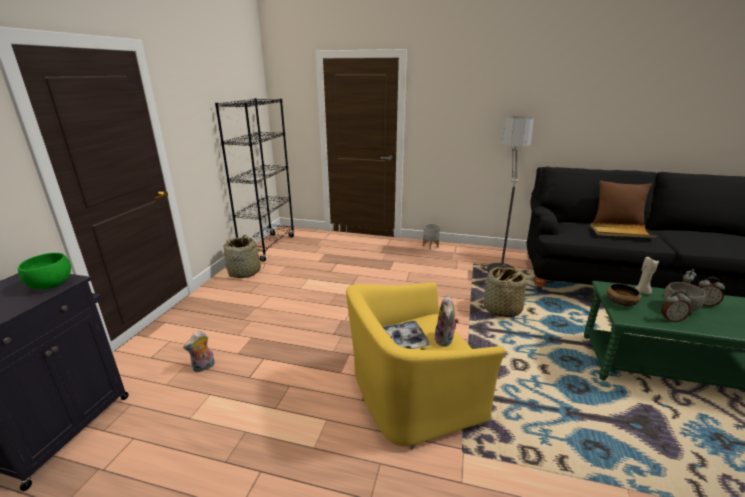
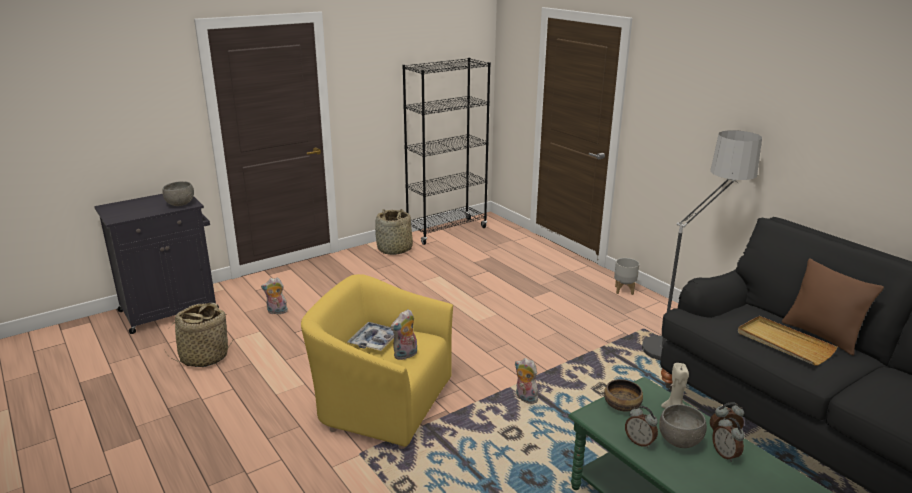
camera: 40 degrees right, 0 degrees up
green bowl [18,253,71,289] -> grey bowl [162,181,194,206]
basket [484,265,526,317] -> basket moved to [165,303,234,367]
none -> plush toy [515,358,538,404]

